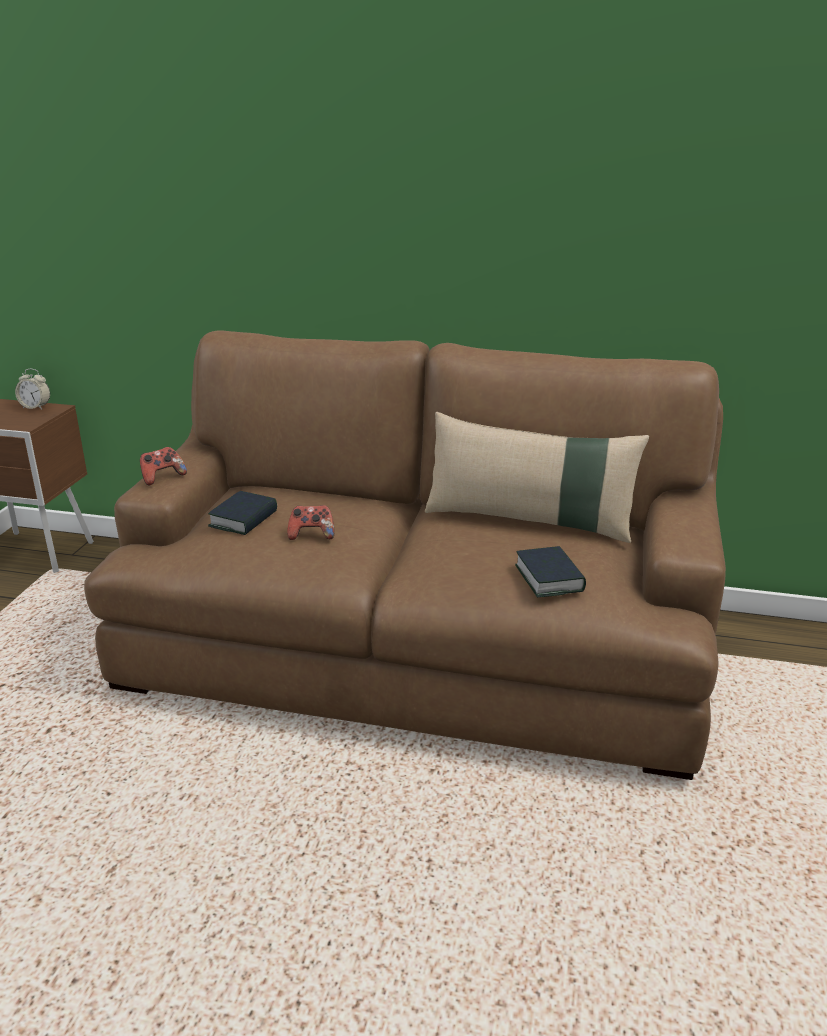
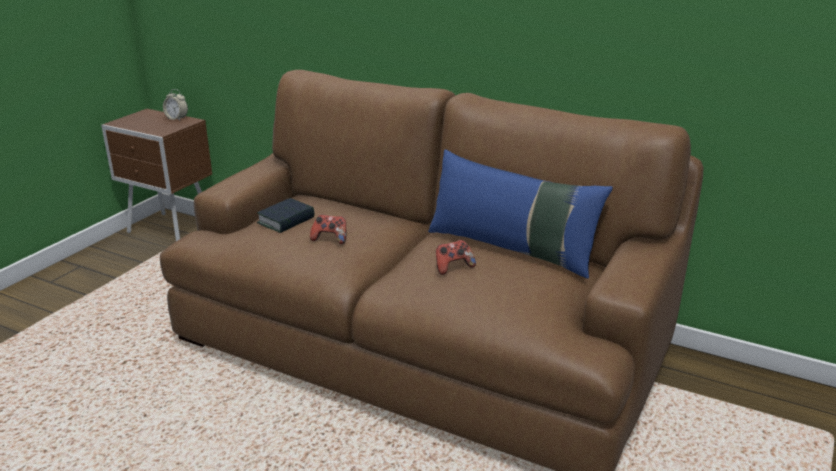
camera: 15 degrees right, 0 degrees up
game controller [140,447,187,485] -> game controller moved to [436,240,476,275]
beige pillow [425,412,649,543] -> blue pillow [428,150,613,279]
book [515,546,586,597] -> none

